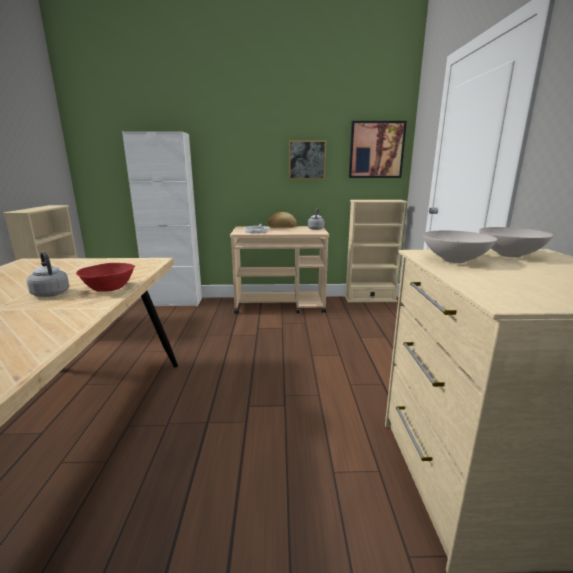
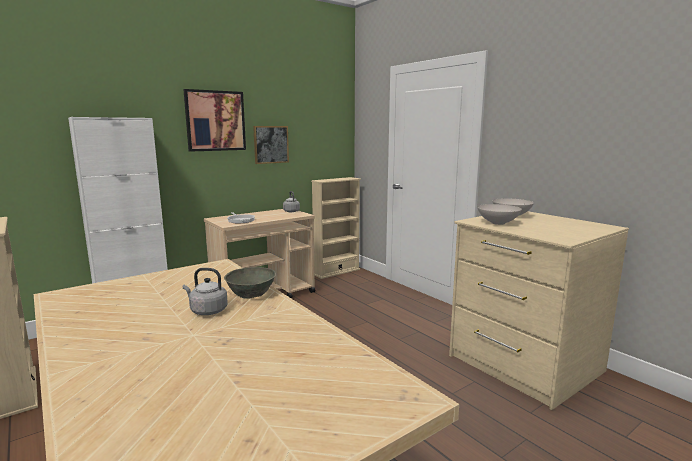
camera: 35 degrees left, 5 degrees down
red bowl [76,263,135,292] -> grey bowl [224,267,276,299]
bread [268,212,297,228] -> none
picture [349,121,407,178] -> picture moved to [183,89,246,152]

